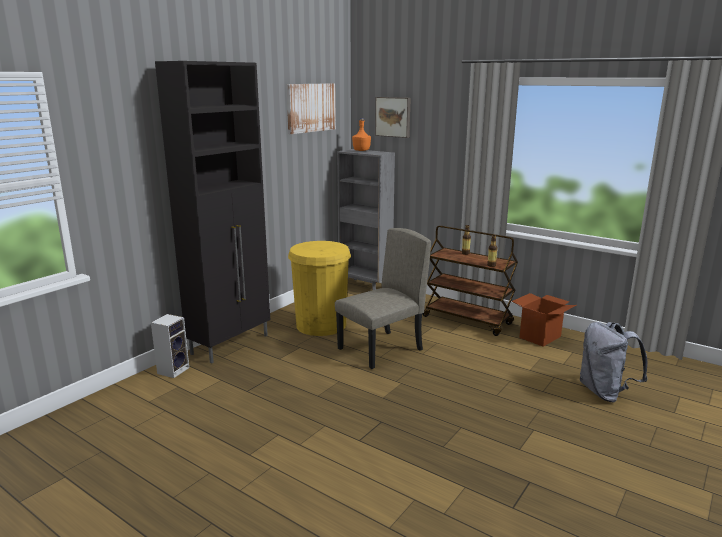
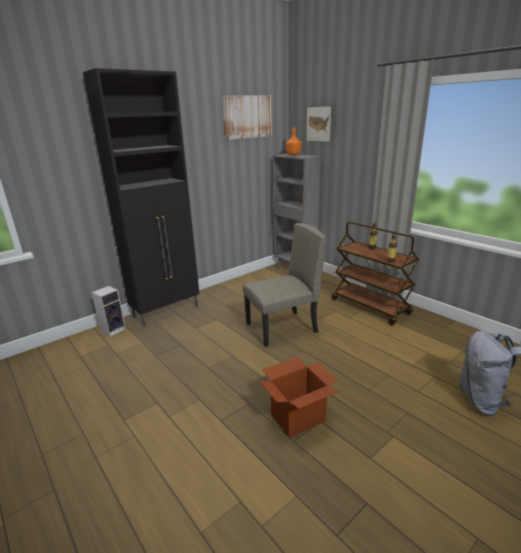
camera: 15 degrees right, 5 degrees up
yellow trash can [288,241,351,336] -> none
cardboard box [511,293,576,347] -> cardboard box moved to [260,357,339,438]

